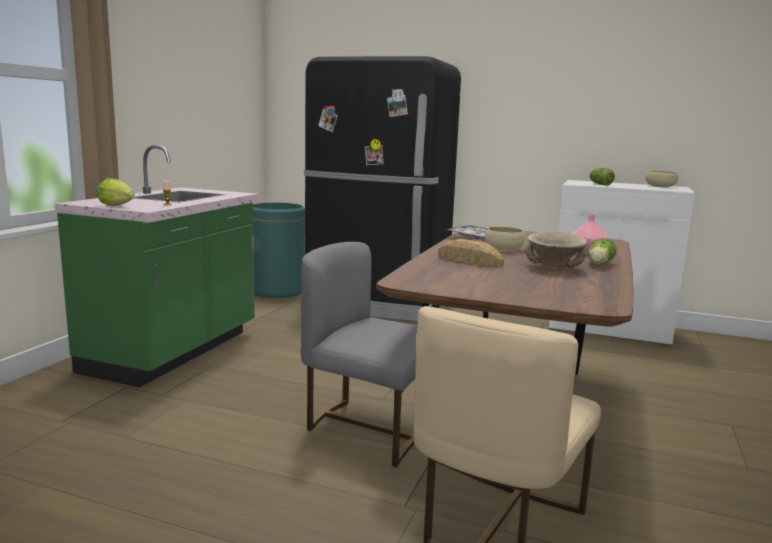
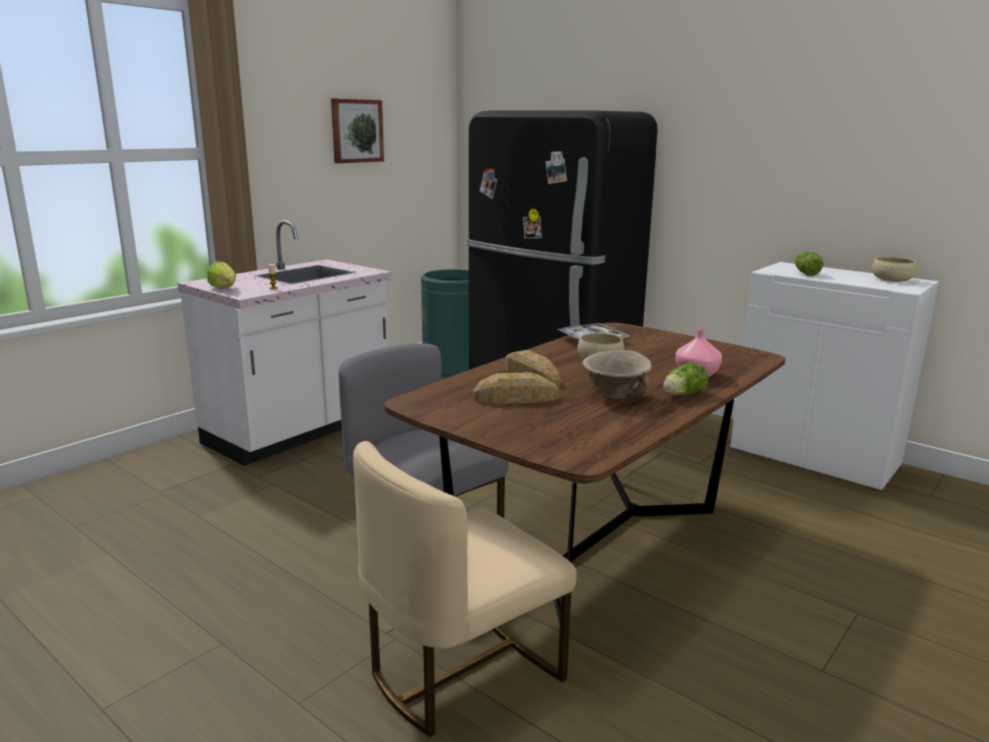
camera: 20 degrees right, 5 degrees up
green counter [55,145,259,387] -> white counter [177,220,392,466]
none -> picture [331,99,384,163]
none -> bread [473,372,560,404]

